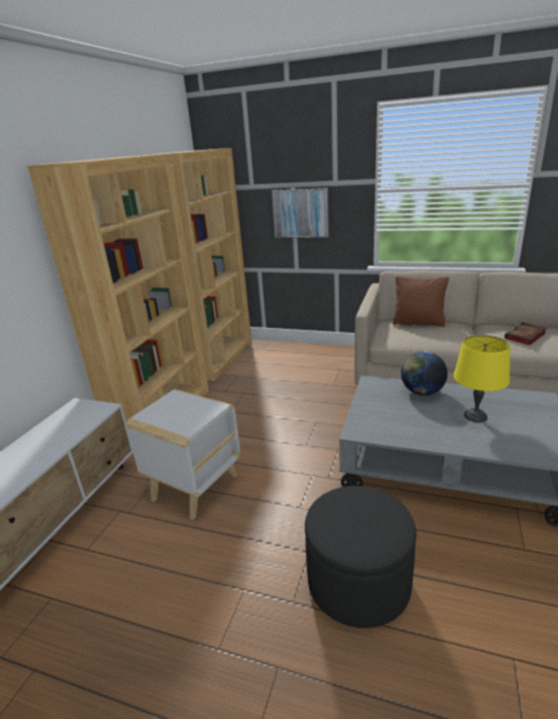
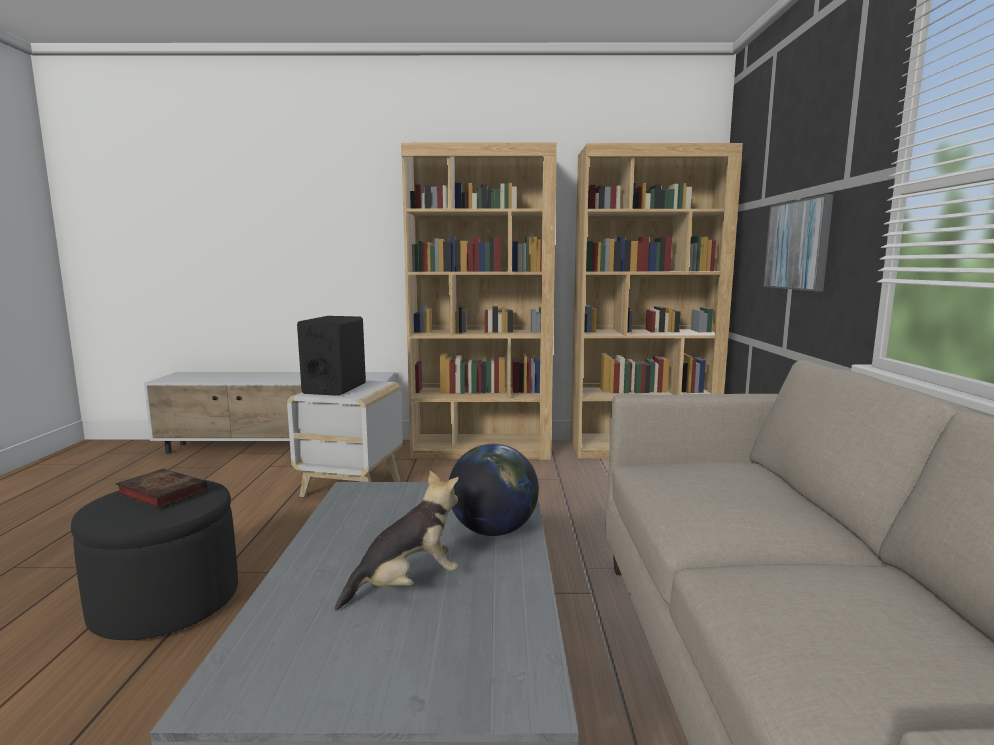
camera: 70 degrees right, 15 degrees down
brown pillow [393,276,449,327] -> none
yellow table lamp [454,335,510,422] -> plush toy [335,471,459,611]
book [504,322,547,345] -> book moved to [116,469,207,509]
none -> black speaker [297,316,366,396]

